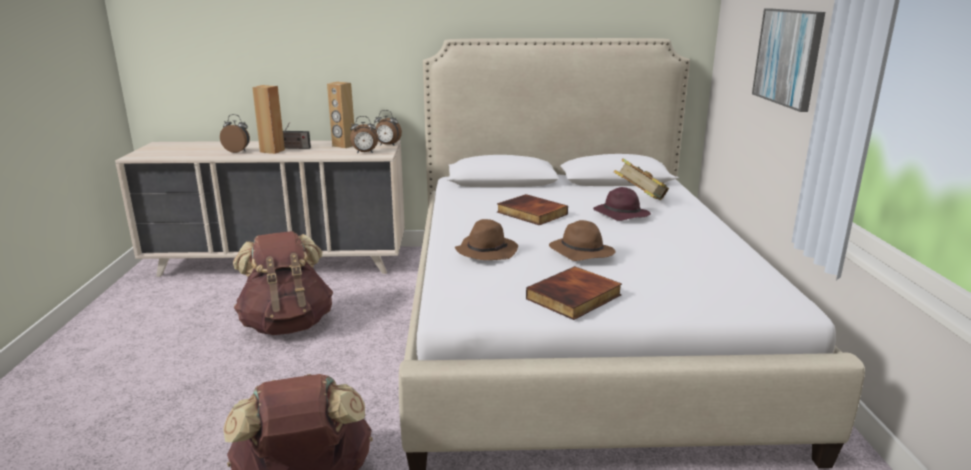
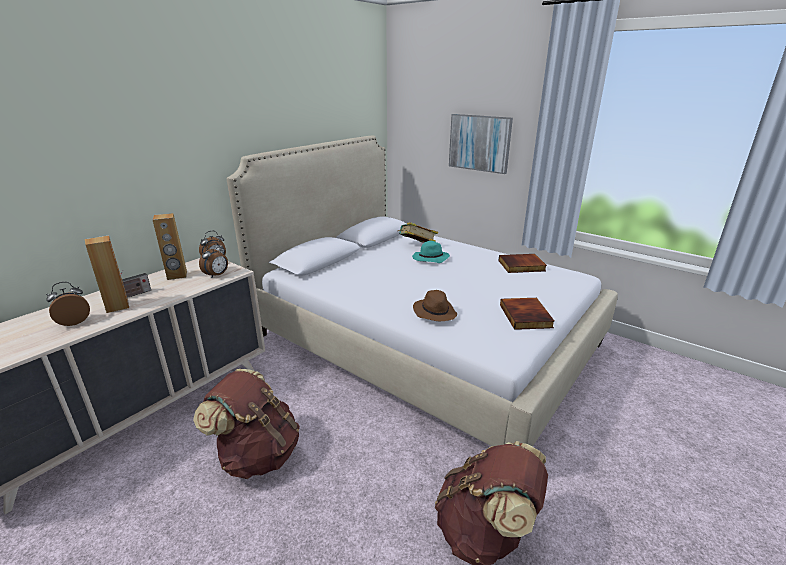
camera: 50 degrees left, 5 degrees up
book [497,194,568,225] -> book moved to [498,254,547,273]
brown hat [549,220,616,261] -> none
purple hat [593,187,651,221] -> turquoise hat [412,241,450,263]

